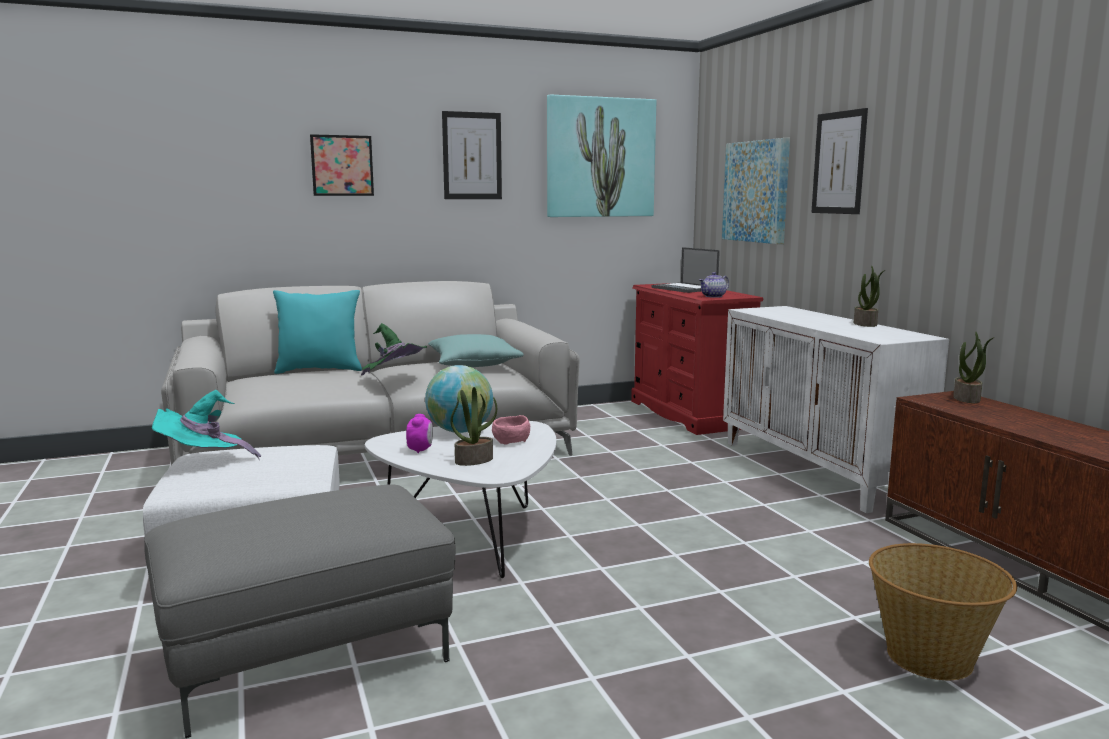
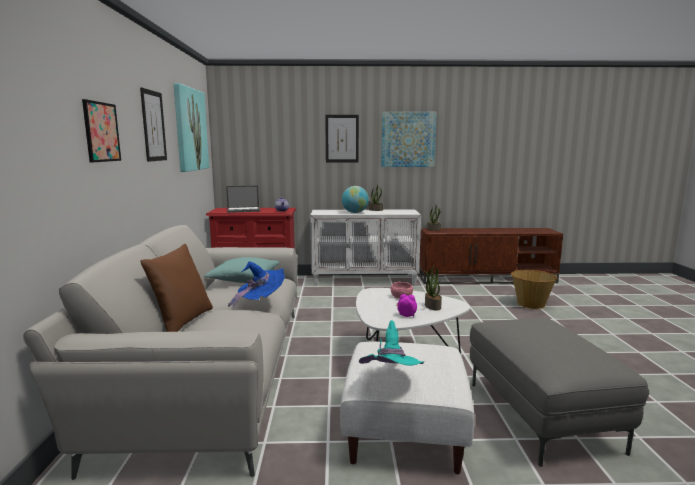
camera: 70 degrees left, 0 degrees up
turquoise pillow [273,290,362,374] -> brown pillow [140,244,213,332]
green hat [361,323,427,376] -> blue hat [228,261,285,309]
globe [425,365,493,433] -> globe moved to [342,186,369,213]
picture [722,138,790,244] -> picture moved to [381,112,437,167]

